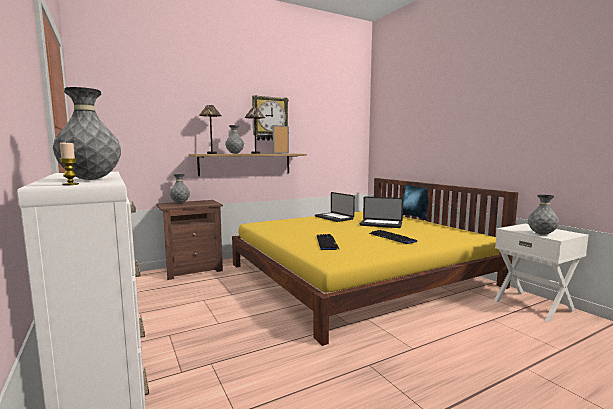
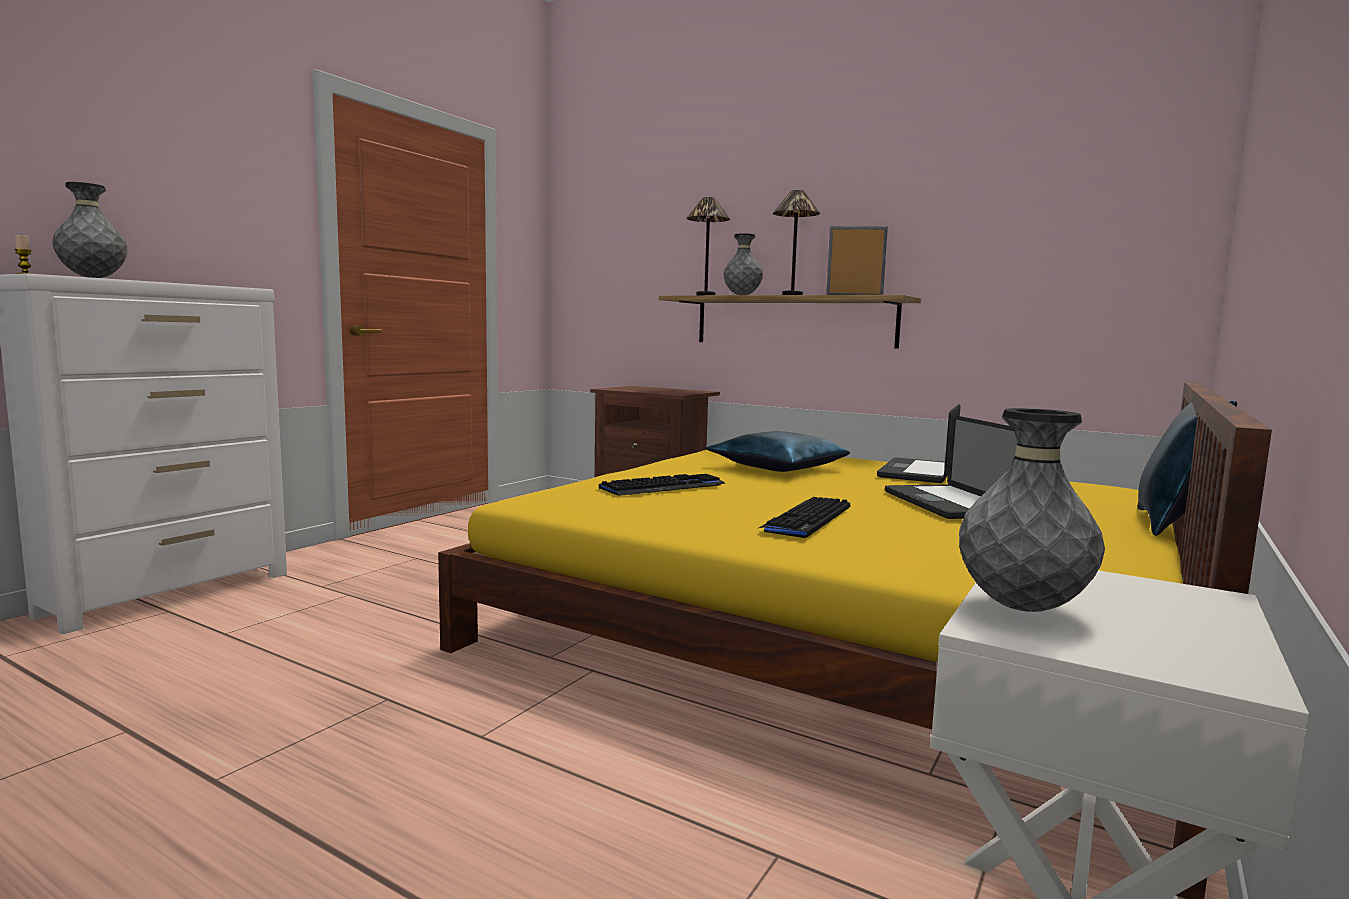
camera: 60 degrees right, 0 degrees up
grey vase [170,174,190,203] -> none
wall clock [252,95,289,140] -> none
none -> blue pillow [706,431,850,472]

